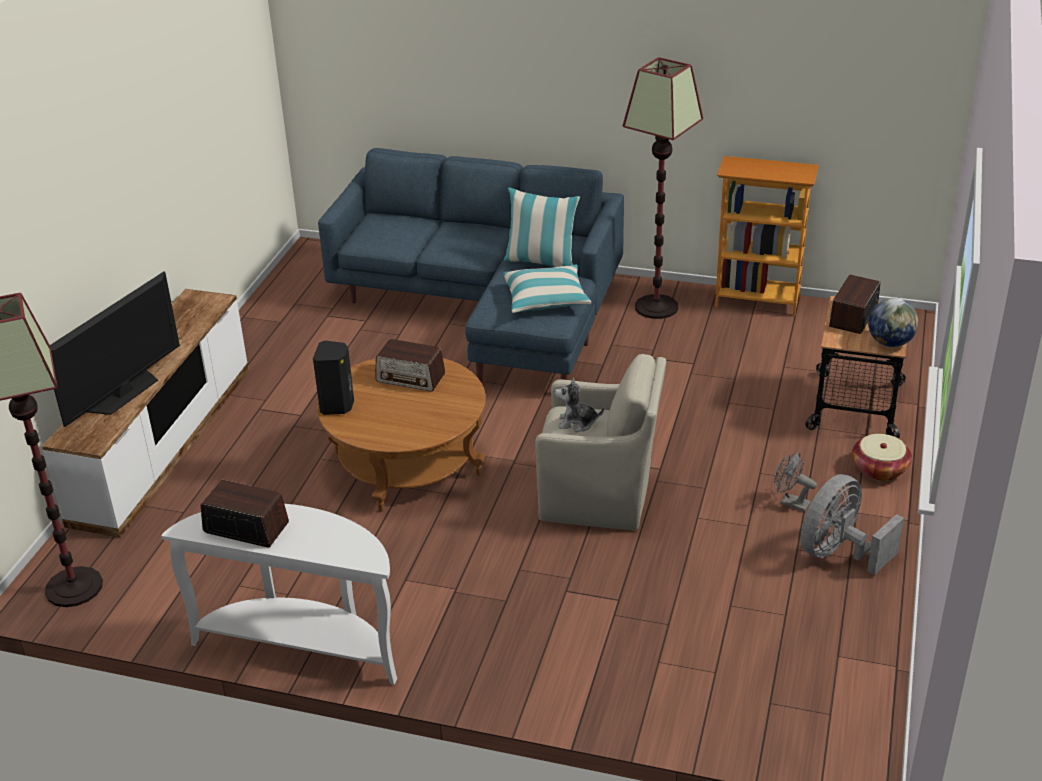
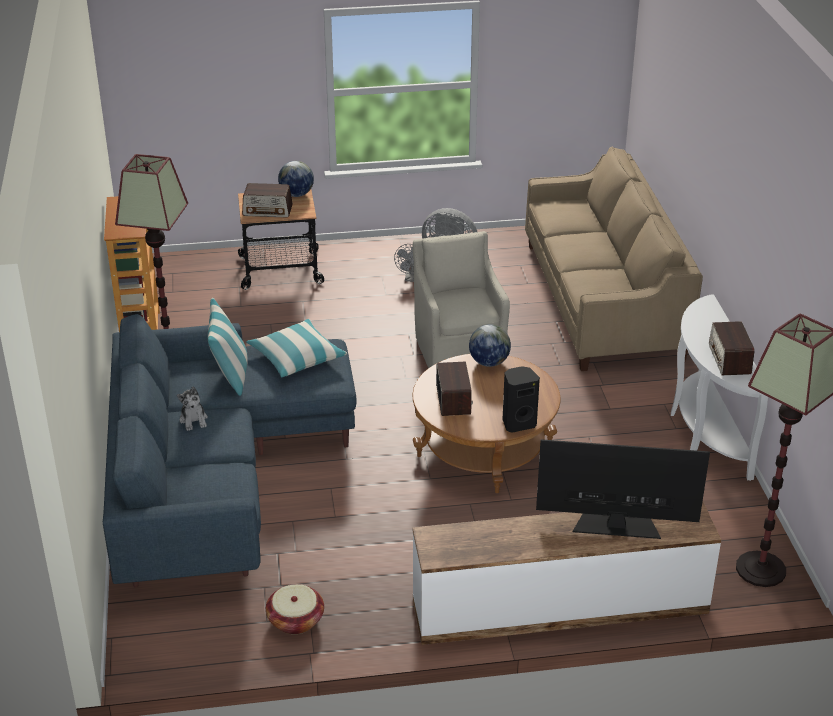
camera: 115 degrees left, 0 degrees up
plush toy [555,378,604,432] -> plush toy moved to [177,386,208,431]
basket [852,434,912,481] -> basket moved to [266,584,324,634]
none -> globe [469,324,511,367]
none -> beige sofa [525,147,703,371]

